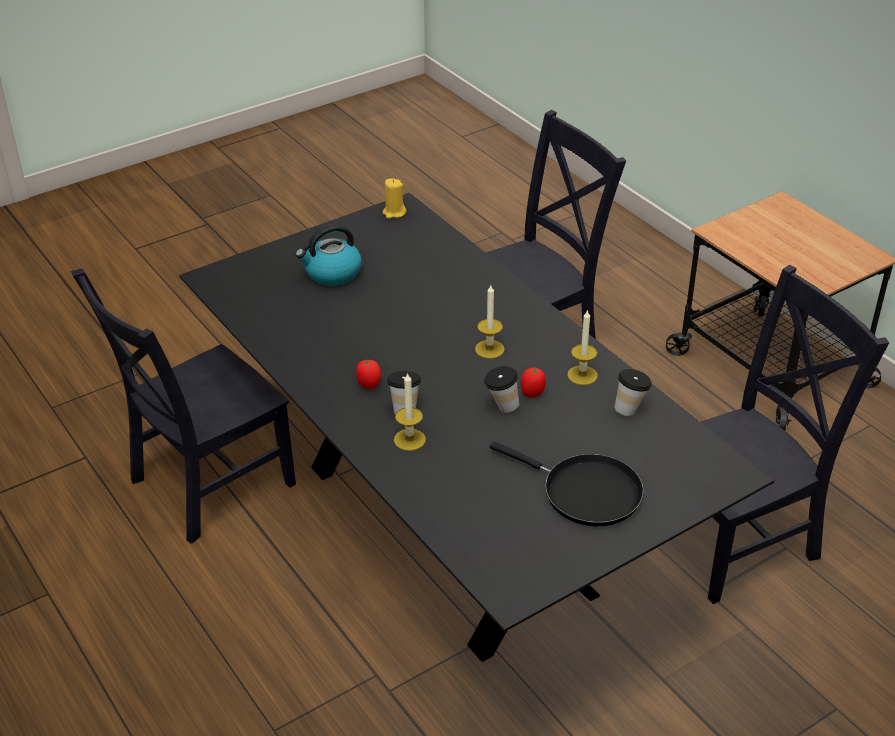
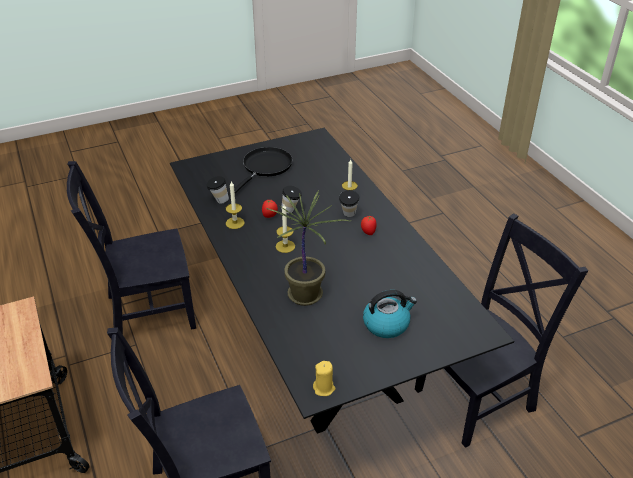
camera: 170 degrees left, 0 degrees up
black frying pan [490,442,644,526] -> black frying pan turned 75 degrees clockwise [234,147,292,193]
none -> potted plant [267,190,350,306]

